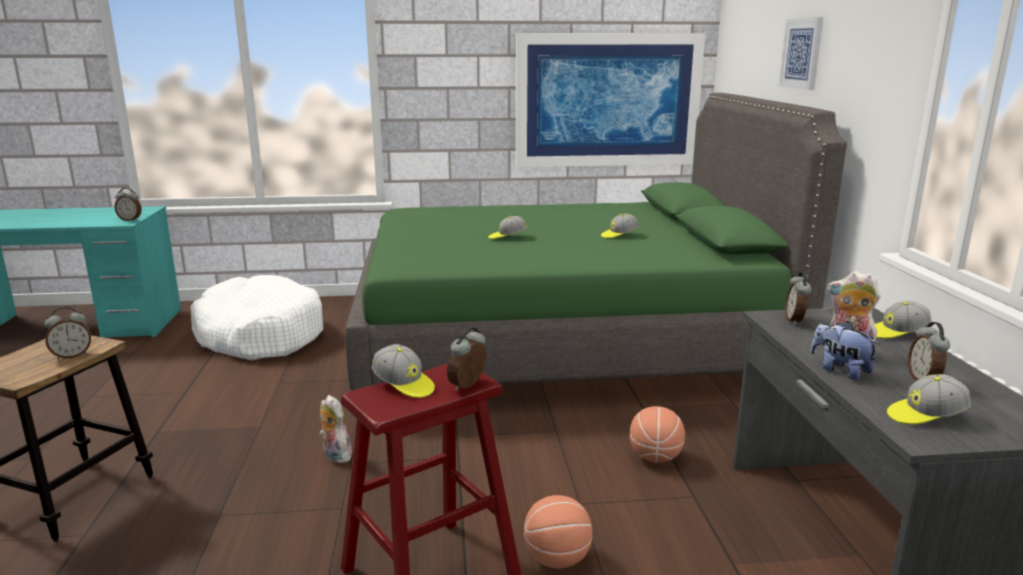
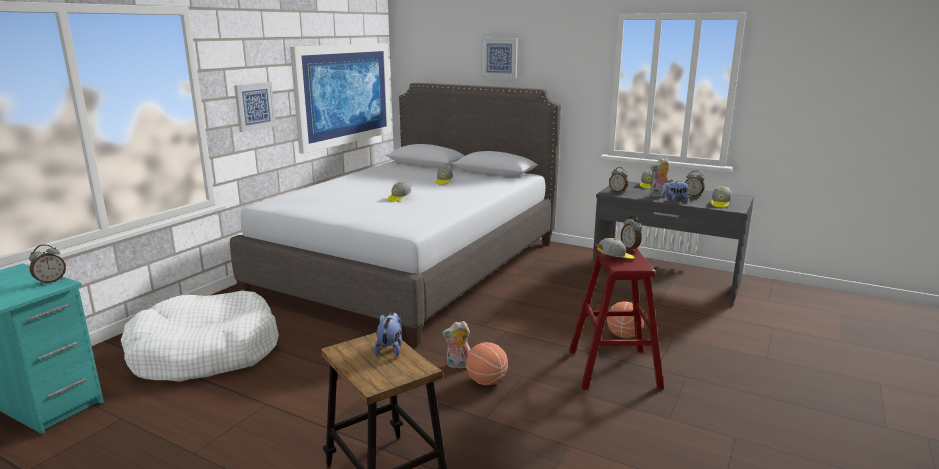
camera: 55 degrees left, 0 degrees up
alarm clock [44,307,91,360] -> plush toy [374,312,402,357]
green bed [345,93,847,391] -> grey bed [230,83,561,347]
basketball [630,406,685,463] -> basketball moved to [466,342,508,385]
none -> picture [234,82,276,132]

